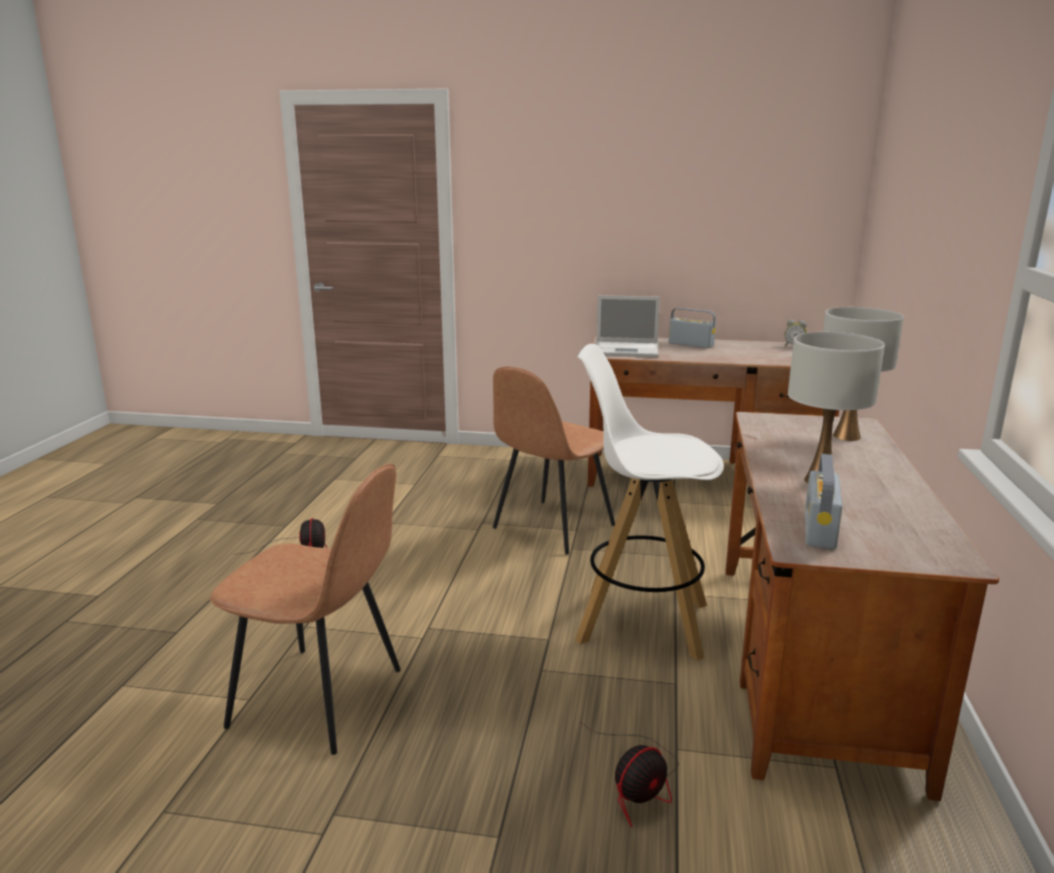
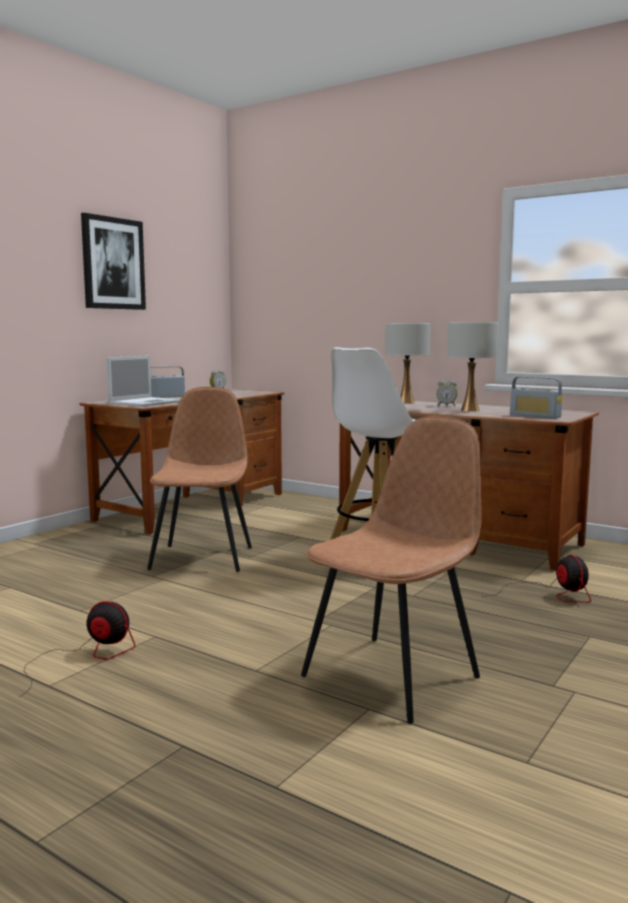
camera: 65 degrees left, 10 degrees down
brown chair [493,367,615,555] -> brown chair turned 150 degrees counterclockwise [147,387,252,572]
none -> picture [81,213,146,310]
none -> alarm clock [437,380,457,406]

